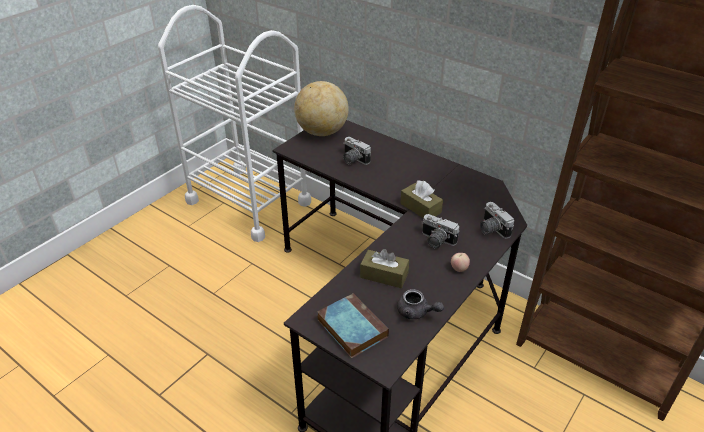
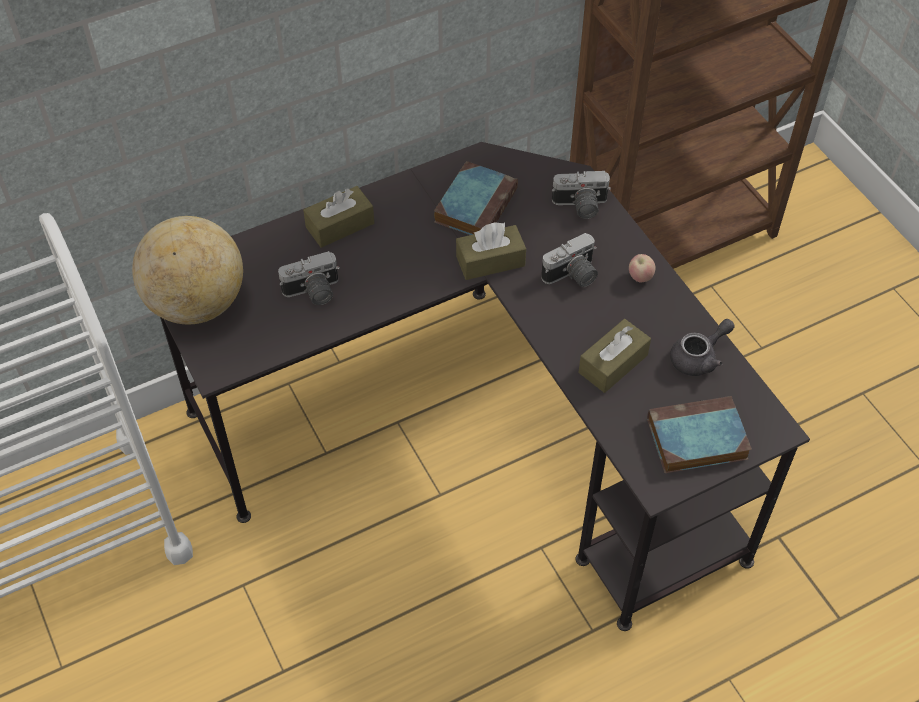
camera: 65 degrees left, 15 degrees up
none -> brown tissue box [303,186,374,248]
none -> book [434,161,518,235]

